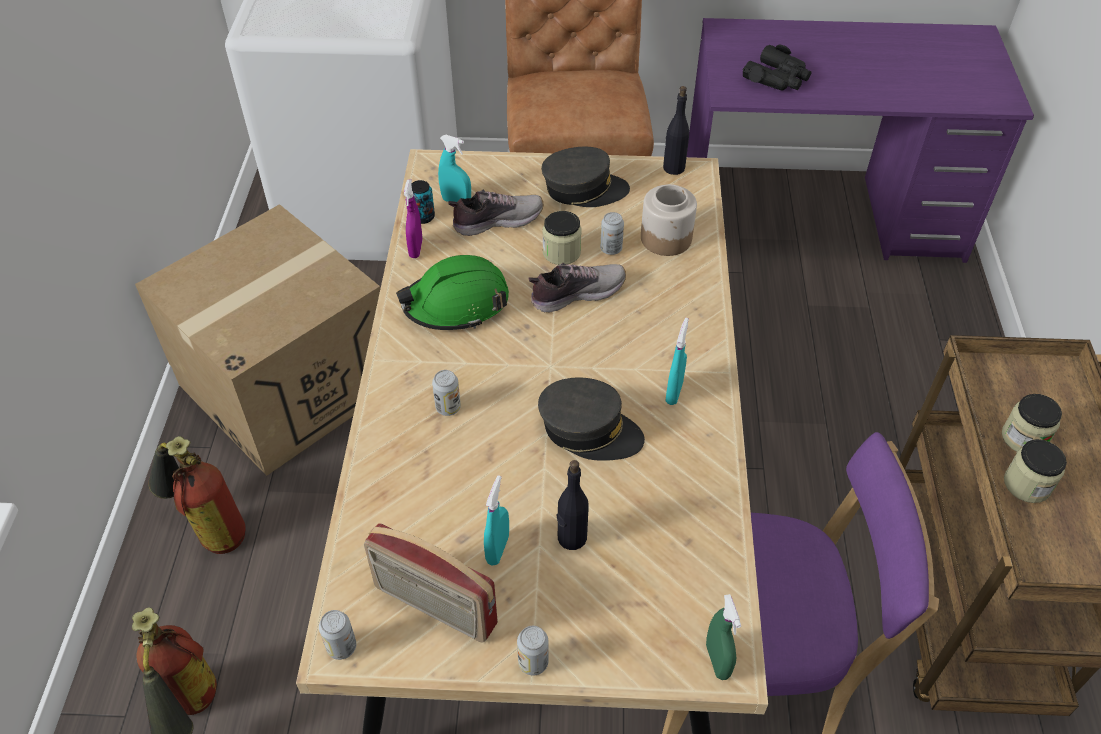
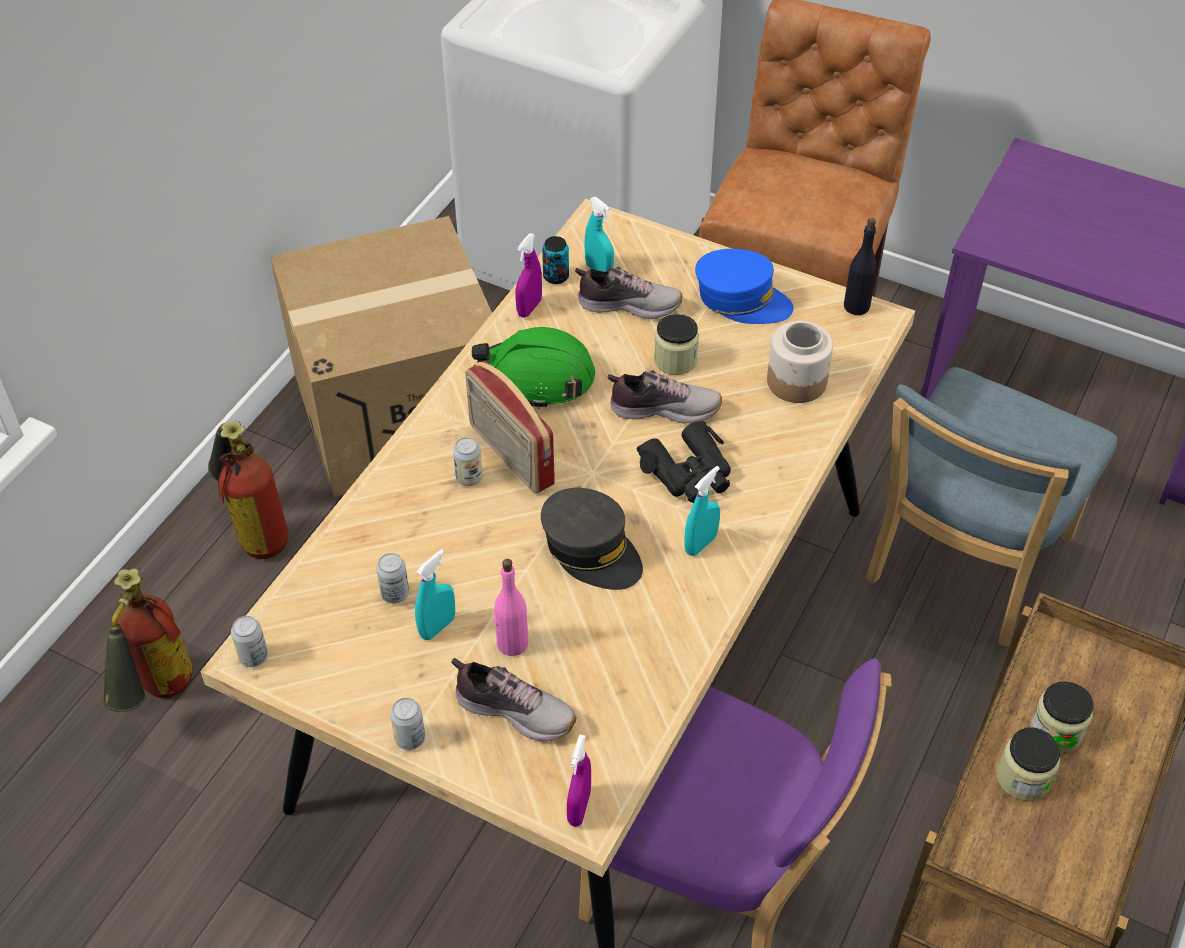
camera: 25 degrees right, 0 degrees up
radio [364,523,498,643] -> radio moved to [465,361,555,493]
grey cap [541,147,630,207] -> blue cap [695,249,793,324]
black bottle [557,460,589,550] -> pink bottle [493,559,528,656]
can [600,212,624,255] -> can moved to [376,553,409,604]
green spray bottle [706,594,741,680] -> purple spray bottle [567,735,591,827]
black binoculars [743,44,812,90] -> black binoculars moved to [637,421,731,503]
none -> shoe [451,658,577,741]
none -> blue chair [866,367,1118,646]

